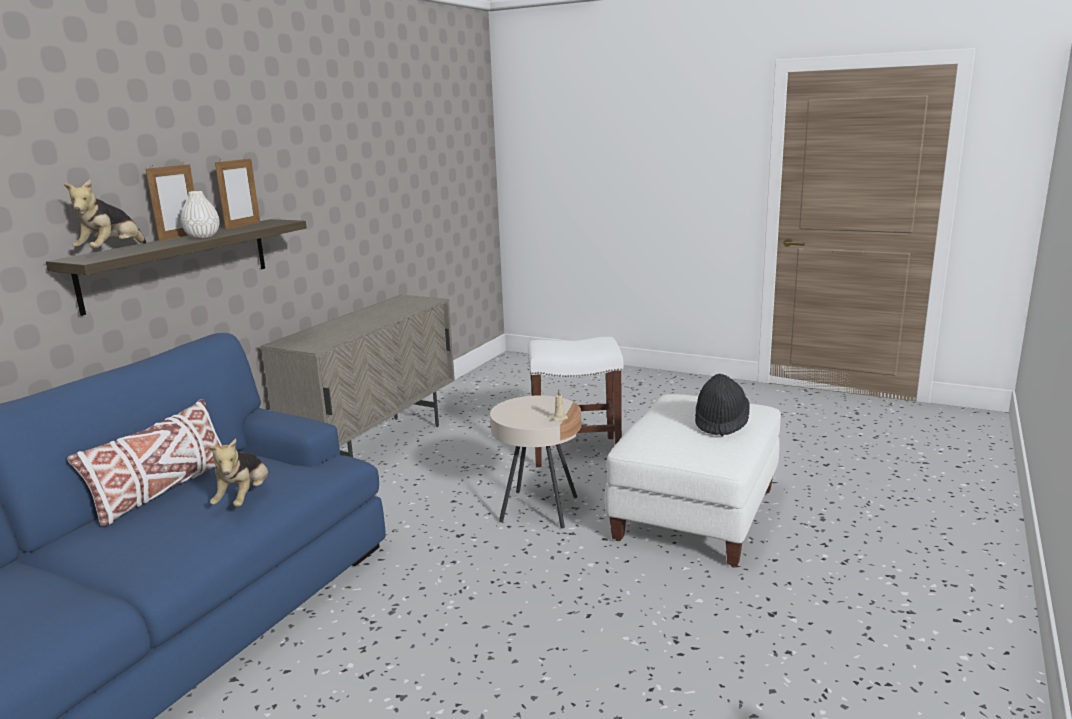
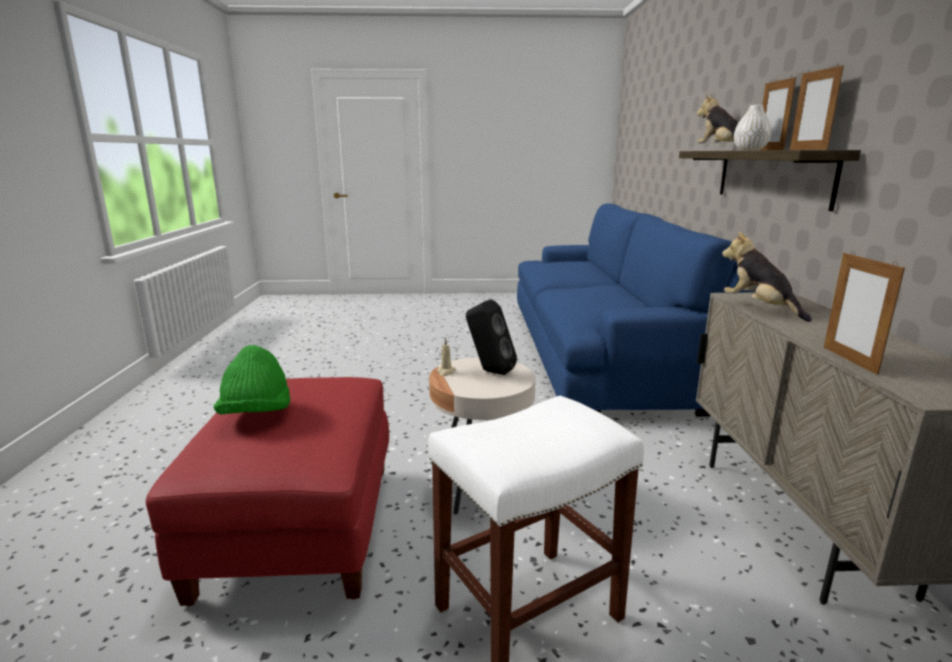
camera: 150 degrees right, 0 degrees up
white pillow [67,399,222,526] -> none
plush toy [210,438,268,507] -> plush toy moved to [722,232,812,322]
white ottoman [605,394,781,567] -> red ottoman [146,377,389,606]
black hat [695,374,750,436] -> green hat [214,345,290,415]
none -> black speaker [466,300,517,375]
none -> picture frame [824,251,905,375]

